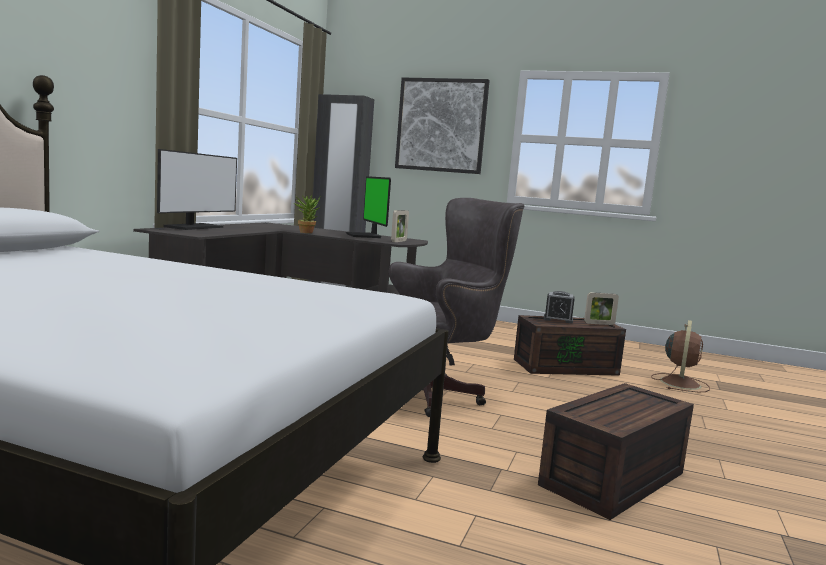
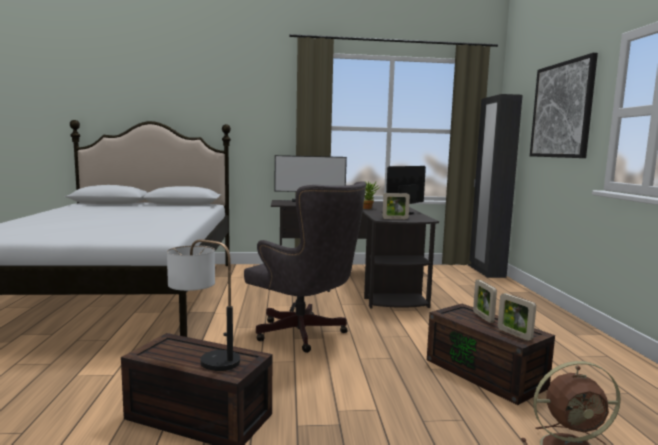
camera: 65 degrees right, 0 degrees up
alarm clock [543,291,575,323] -> picture frame [473,280,497,323]
none -> table lamp [167,239,240,371]

